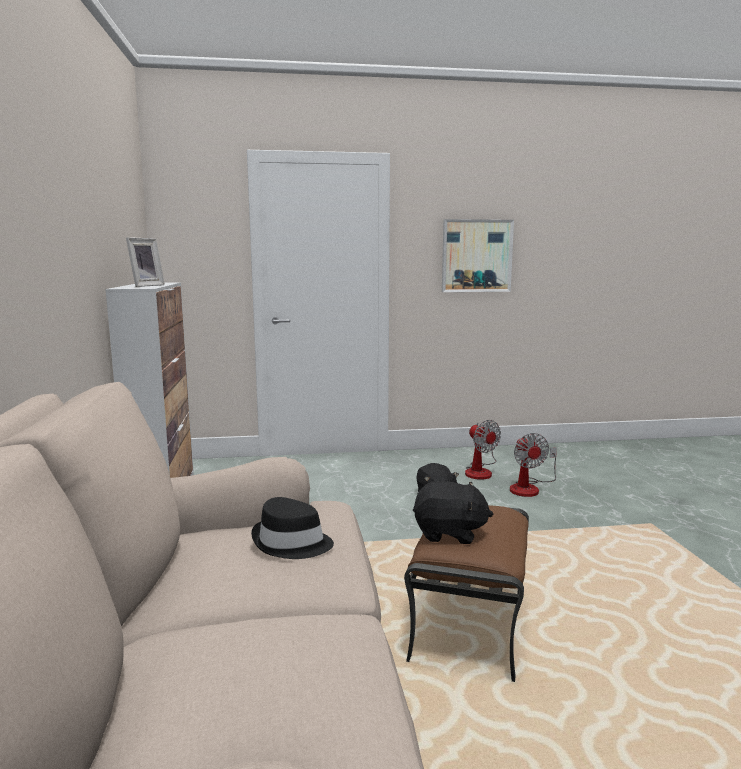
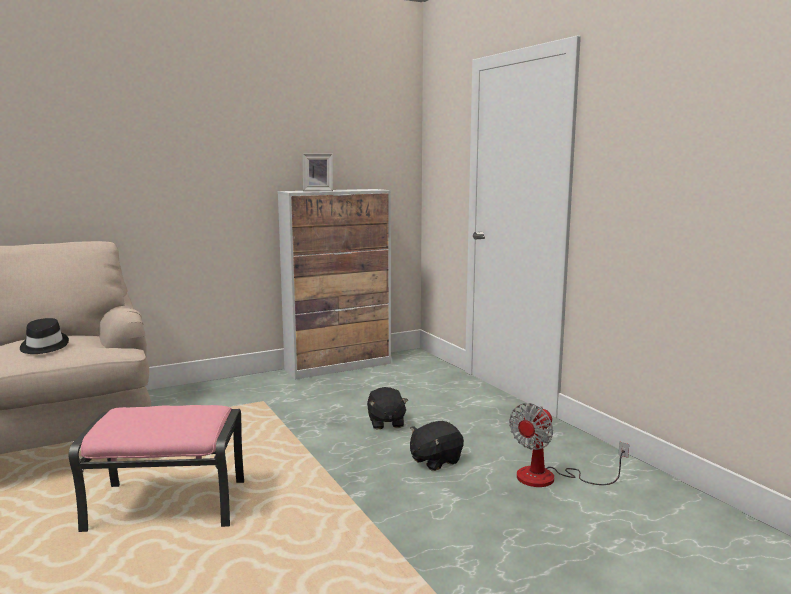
camera: 70 degrees right, 0 degrees up
brown ottoman [404,505,529,682] -> pink ottoman [69,405,244,532]
black plush toy [413,481,493,544] -> black plush toy moved to [367,387,408,429]
picture [442,219,514,292] -> none
fan [510,433,557,497] -> none

